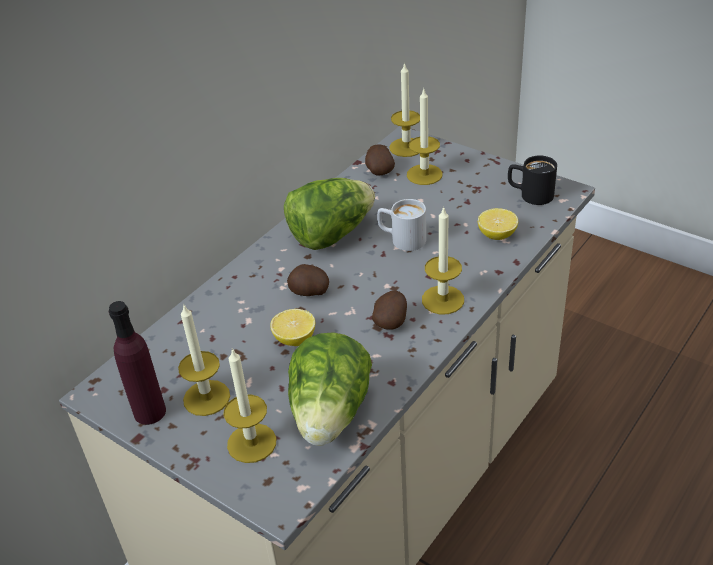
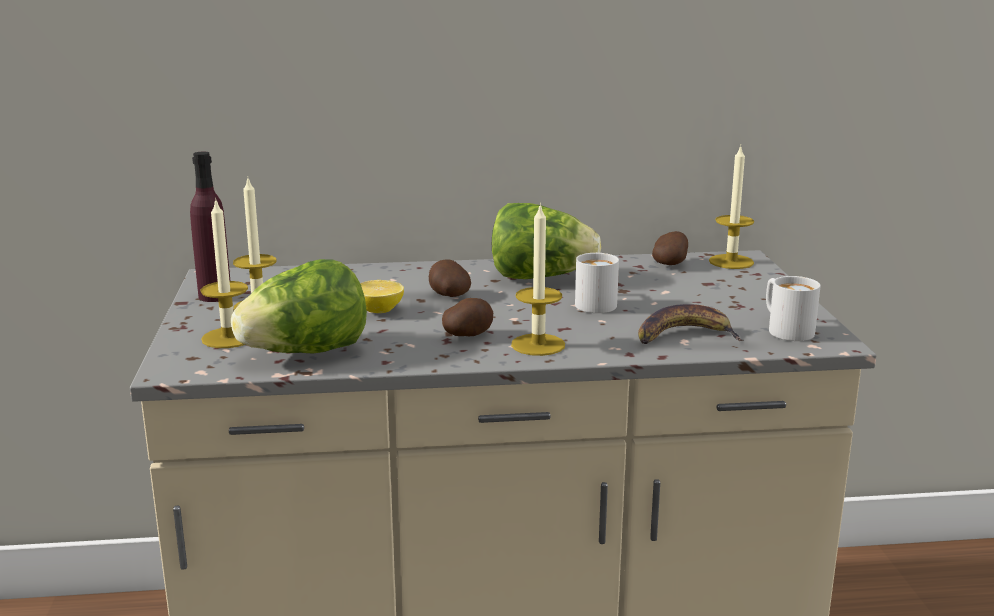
camera: 45 degrees right, 20 degrees down
candle [407,89,442,185] -> none
lemon [478,208,518,240] -> banana [638,304,744,344]
black mug [508,155,557,205] -> white mug [766,276,821,341]

